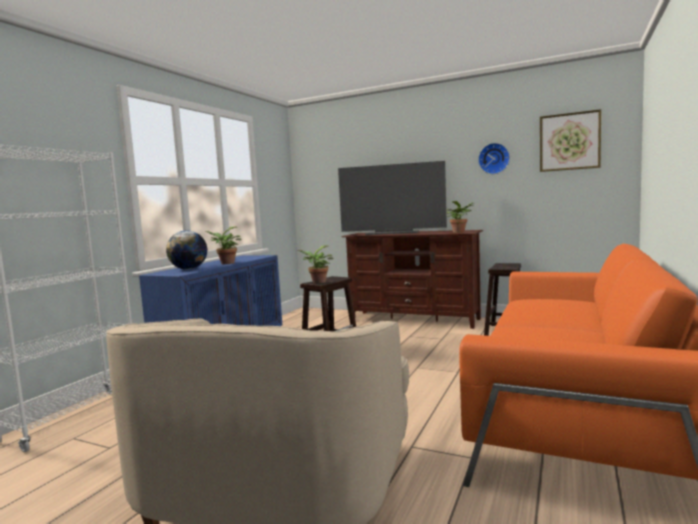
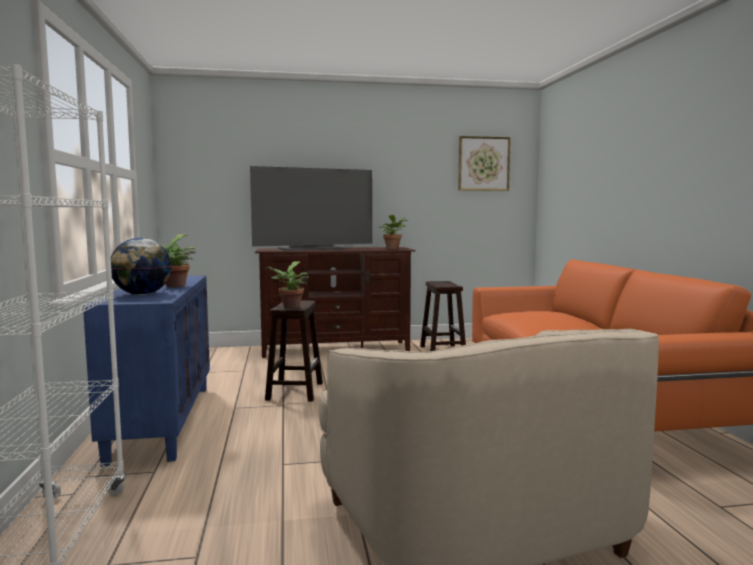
camera: 35 degrees left, 0 degrees up
wall clock [478,143,510,174] -> none

